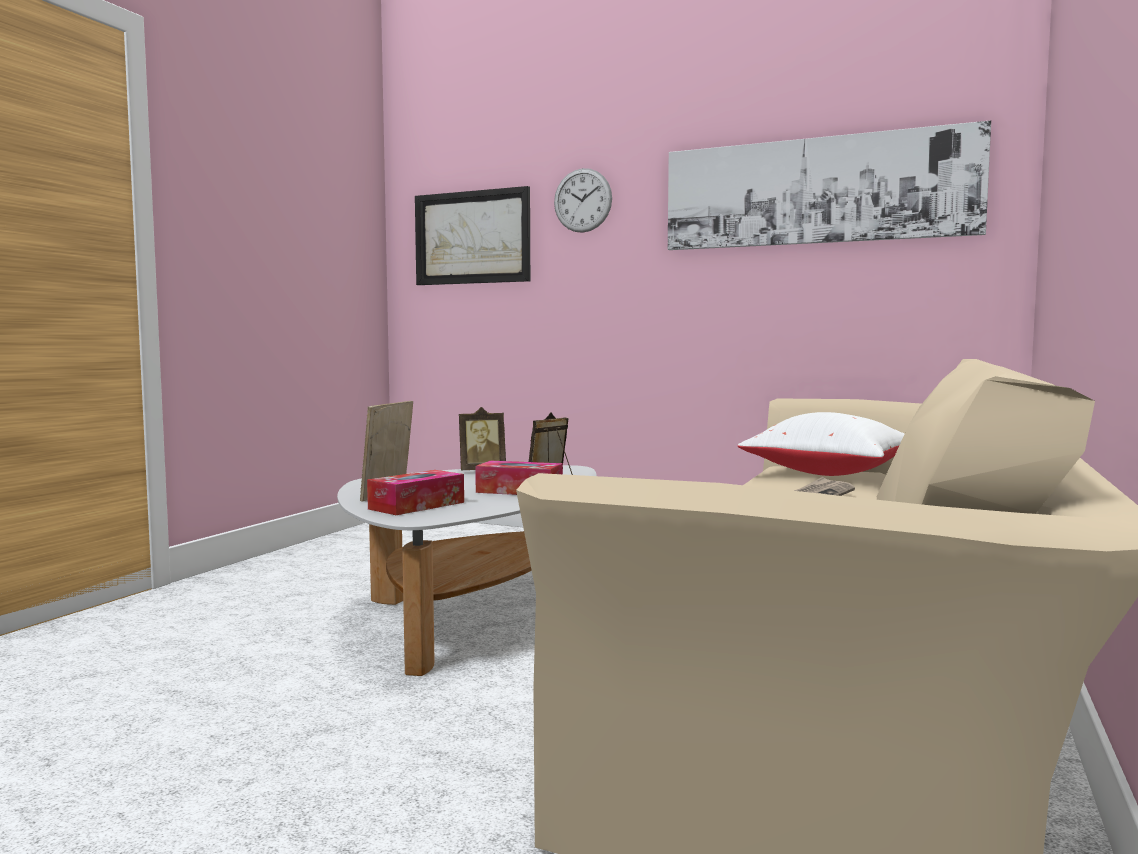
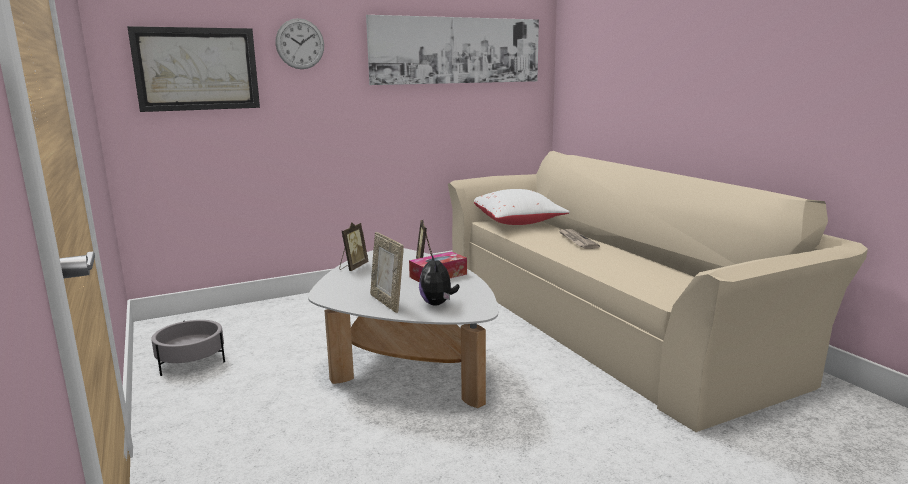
camera: 50 degrees left, 10 degrees up
tissue box [367,470,464,515] -> plush toy [419,254,460,306]
none -> grey planter [151,320,225,376]

